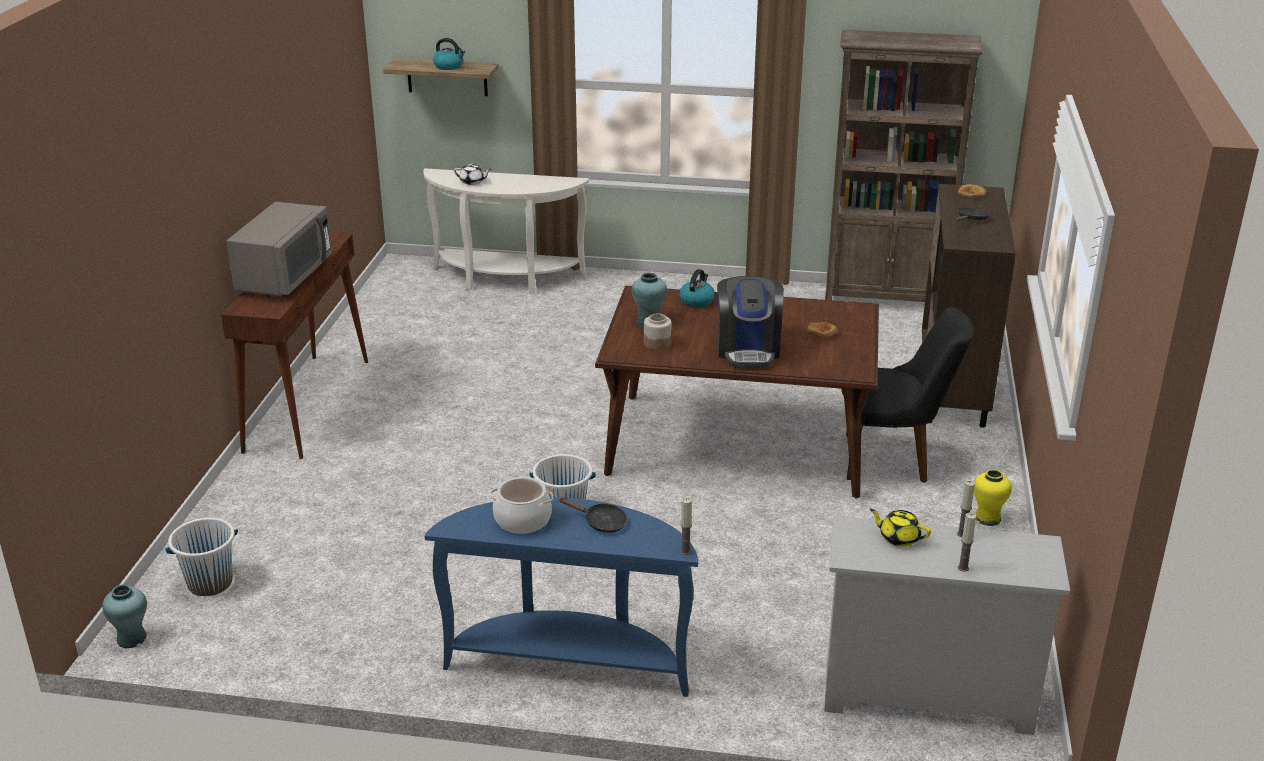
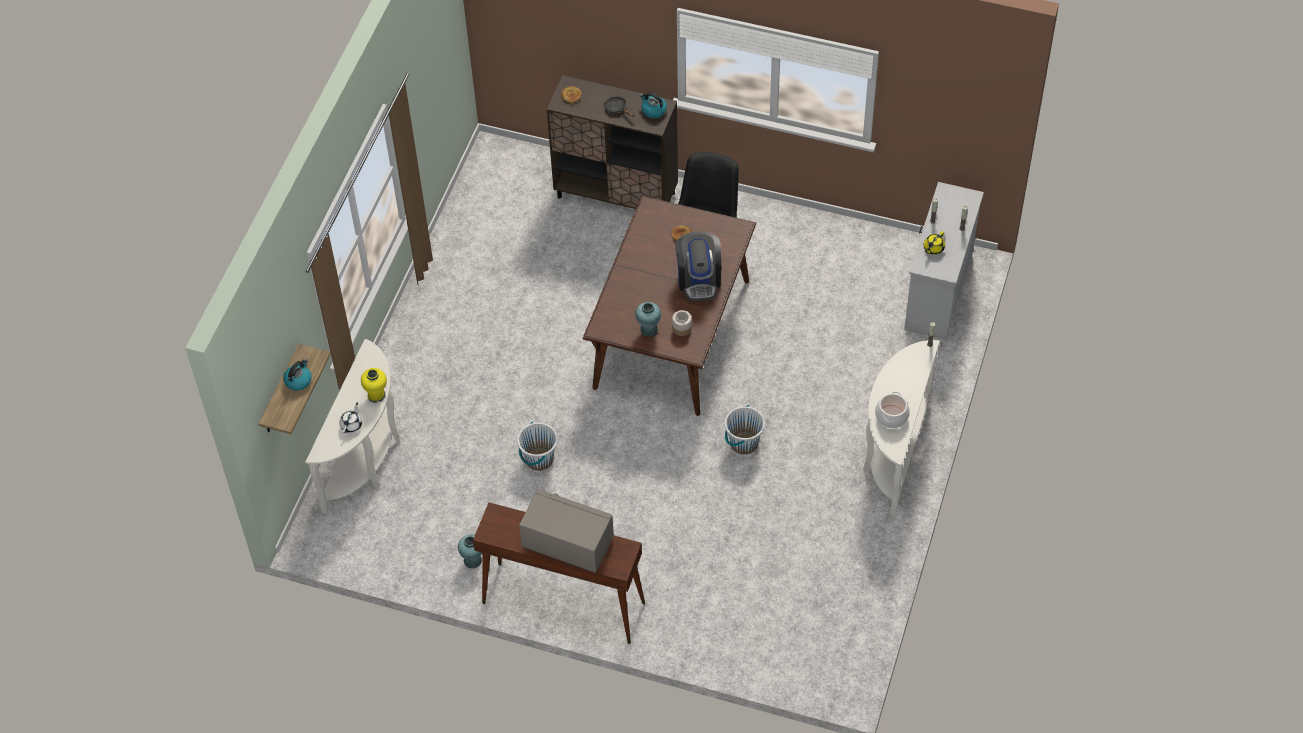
camera: 80 degrees left, 25 degrees up
turquoise vase [102,584,147,648] -> turquoise vase moved to [458,534,482,568]
white bucket [166,518,238,596] -> white bucket moved to [517,422,558,471]
blue console table [425,497,698,697] -> white console table [863,340,940,515]
black frying pan [559,498,627,533] -> none
kettle [679,269,715,307] -> kettle moved to [640,92,667,118]
coffee machine [717,276,784,367] -> coffee machine turned 75 degrees clockwise [675,231,721,301]
brown bookcase [825,30,984,302] -> none
yellow vase [974,469,1012,526] -> yellow vase moved to [361,368,387,403]

